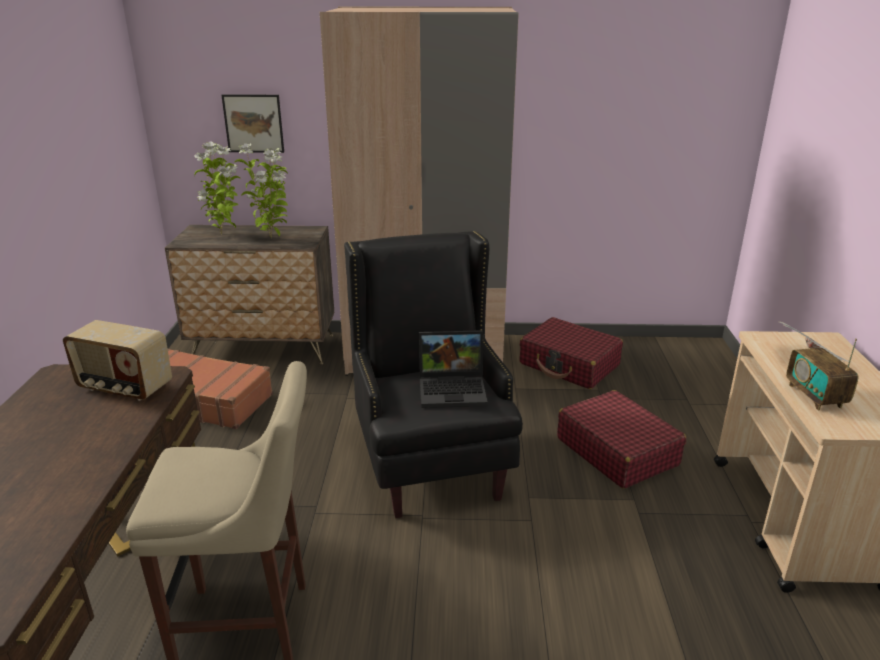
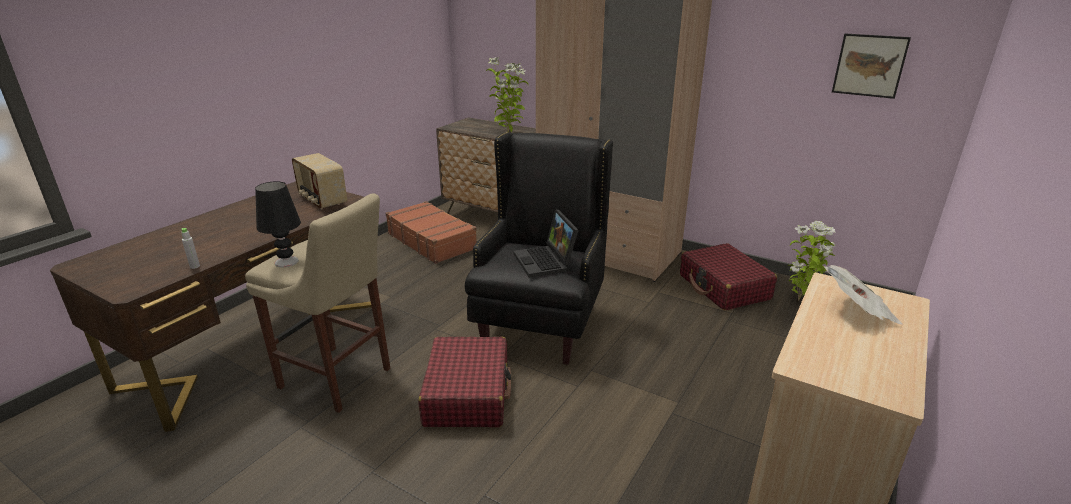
camera: 30 degrees right, 0 degrees up
potted plant [194,142,240,235] -> potted plant moved to [787,221,835,301]
picture [221,94,284,153] -> picture moved to [832,34,911,99]
laptop [419,330,488,408] -> laptop turned 45 degrees clockwise [513,209,579,278]
red suitcase [557,390,686,489] -> red suitcase moved to [418,337,511,427]
radio [786,338,858,410] -> none
none -> grey bottle [181,228,200,269]
none -> black table lamp [255,181,301,267]

